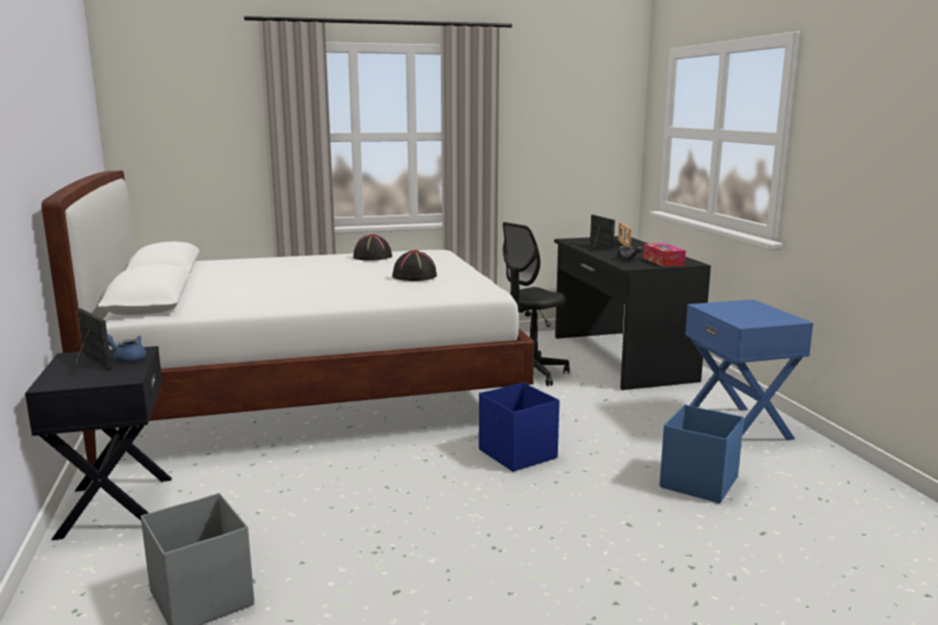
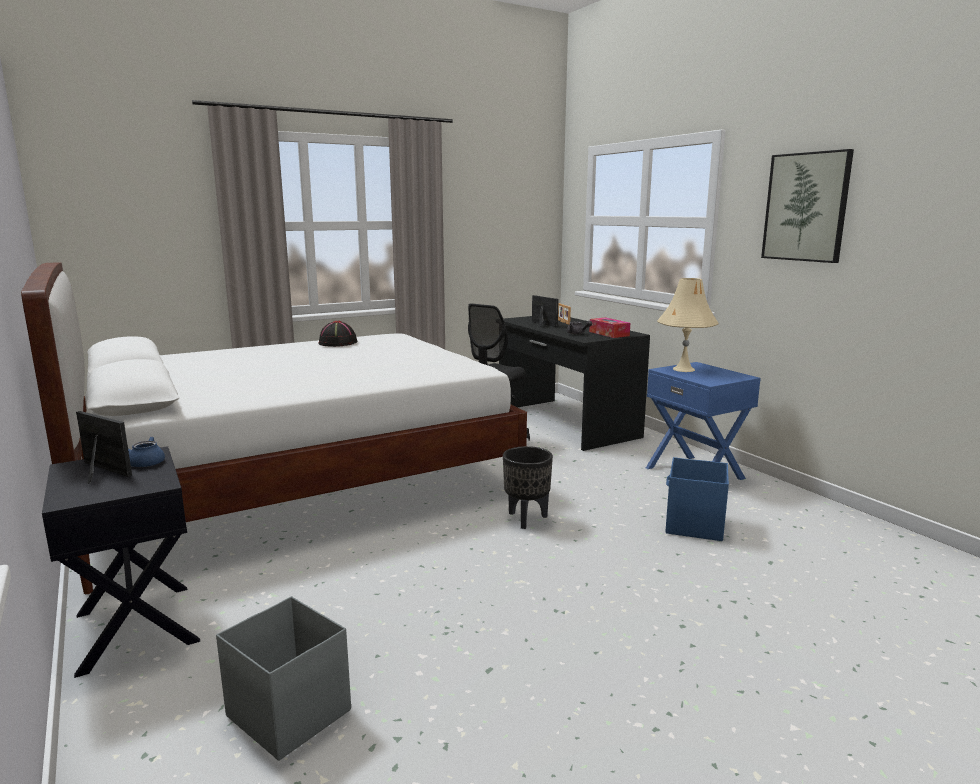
camera: 15 degrees left, 0 degrees up
black hat [392,250,437,281] -> none
blue storage box [479,383,560,472] -> black planter [503,446,553,529]
none -> beige table lamp [657,278,719,372]
none -> picture [761,149,854,263]

